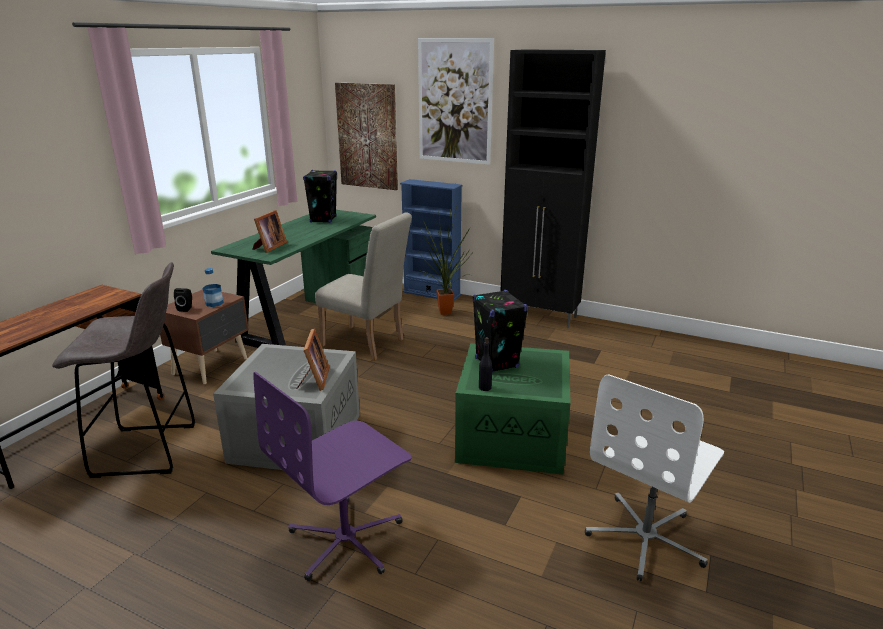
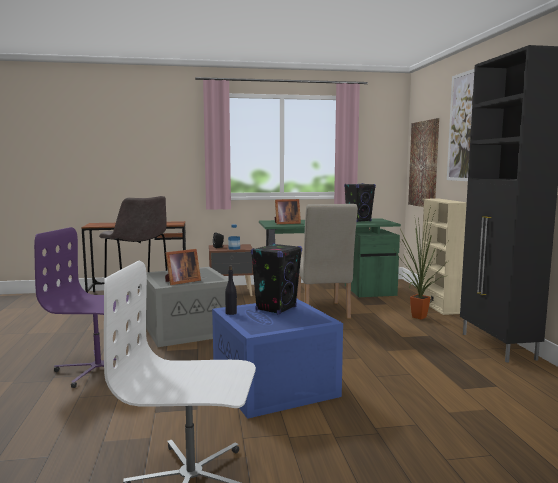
camera: 55 degrees right, 15 degrees down
blue bookcase [400,179,463,301] -> beige bookcase [421,199,467,315]
green storage box [455,343,571,475] -> blue storage box [212,299,343,419]

